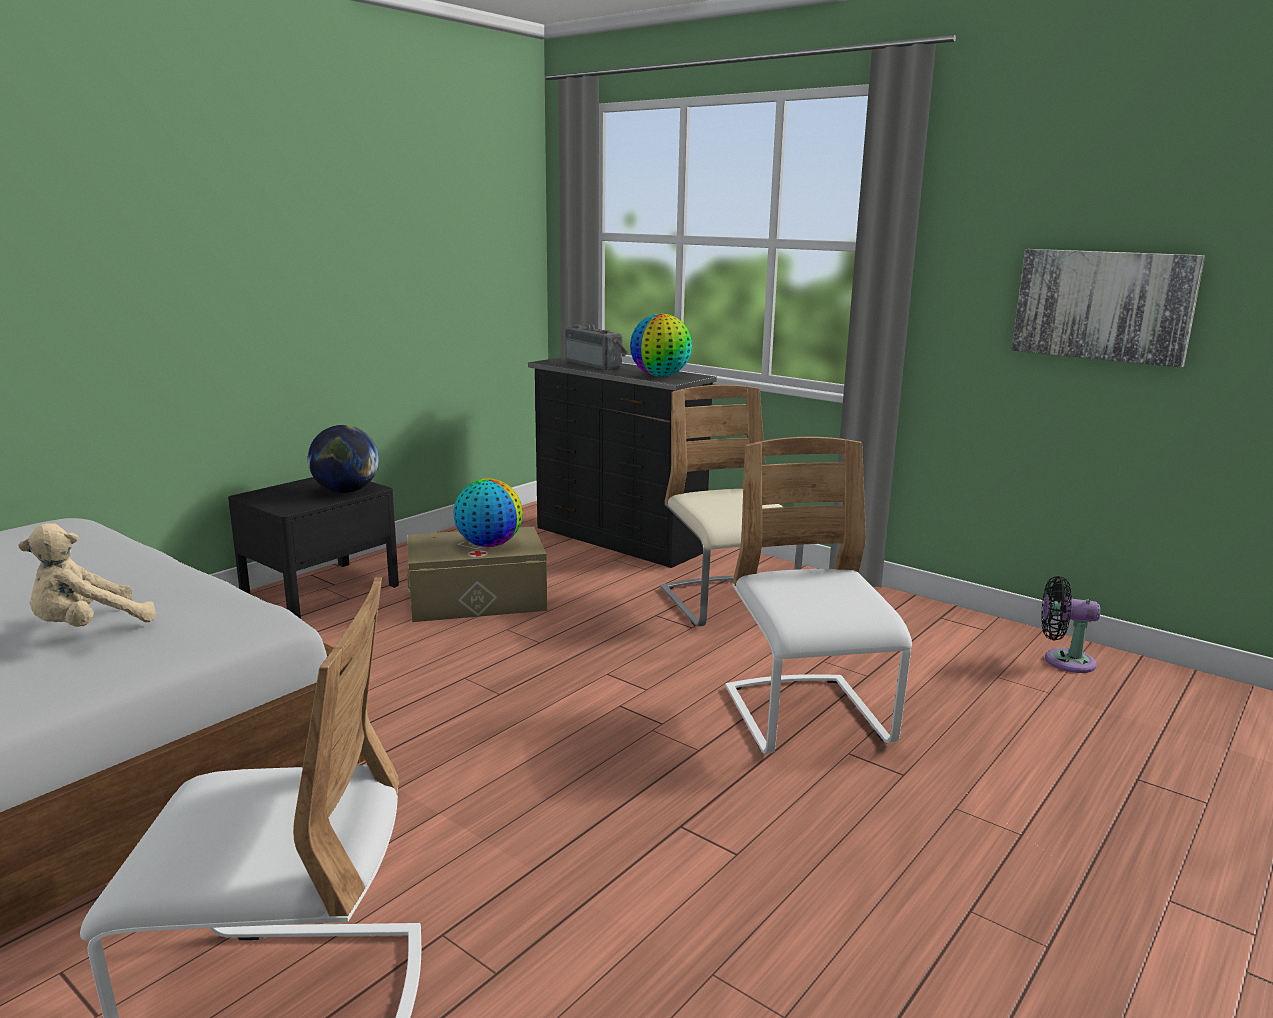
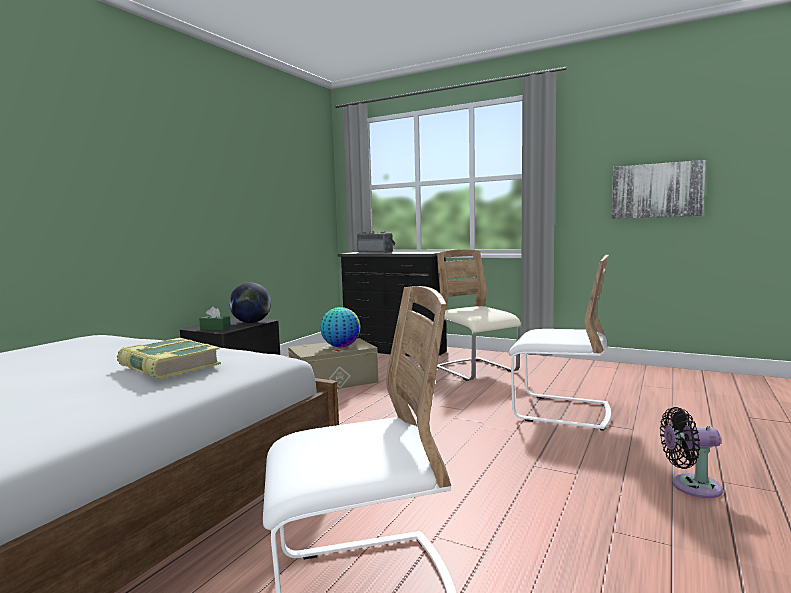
camera: 10 degrees left, 10 degrees down
beige plush toy [18,523,156,627] -> book [117,338,221,379]
globe [630,314,692,377] -> none
white chair [725,437,912,754] -> white chair turned 135 degrees clockwise [508,255,611,431]
black fan [1041,576,1100,673] -> black fan moved to [660,407,723,498]
none -> green tissue box [199,307,231,330]

